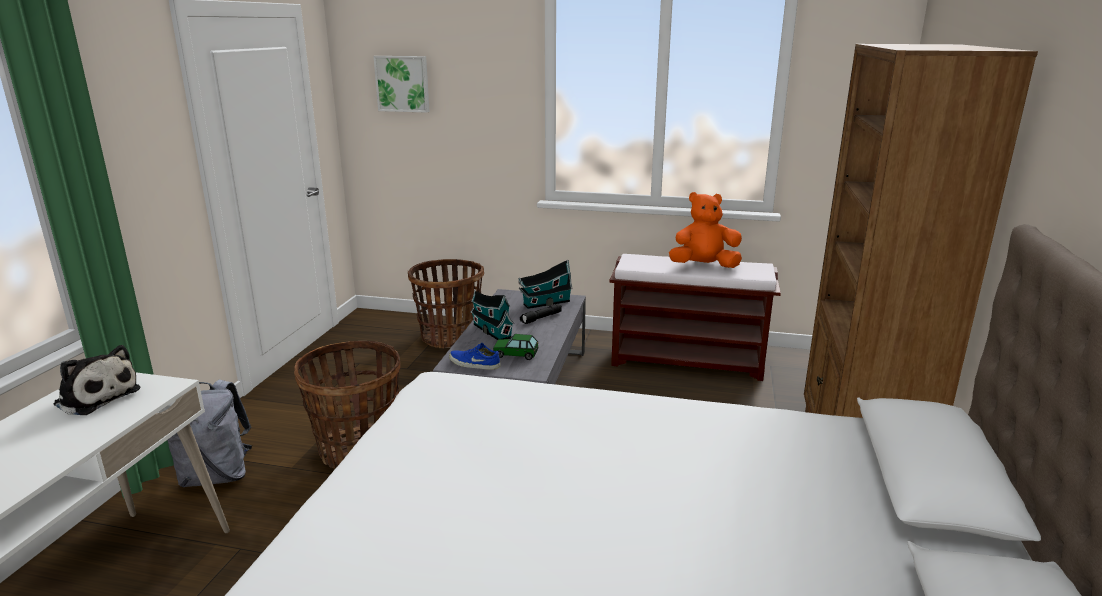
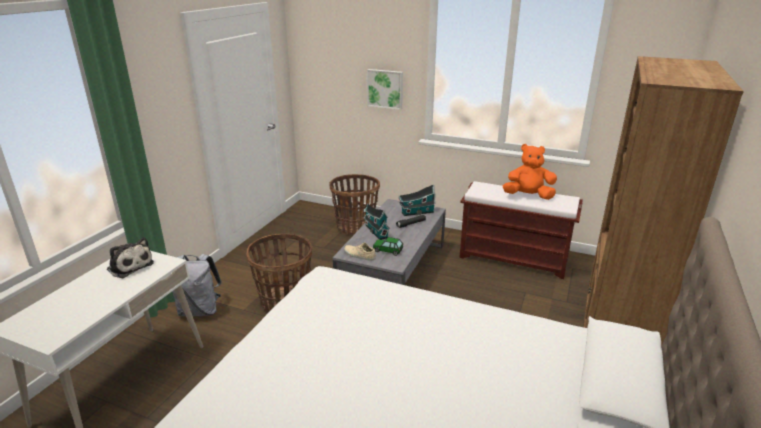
camera: 10 degrees right, 5 degrees up
picture [373,56,430,113] -> picture moved to [367,69,403,110]
blue shoe [449,343,500,370] -> beige shoe [344,243,376,261]

